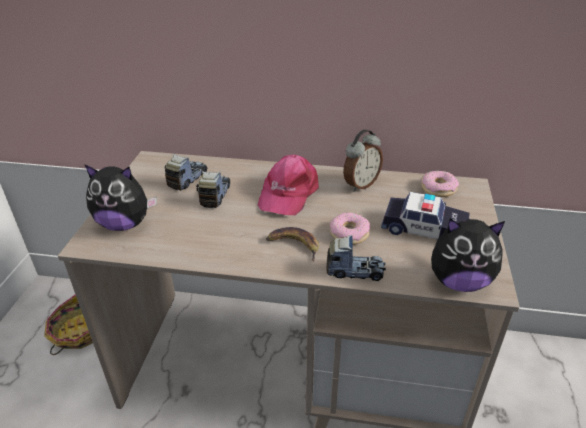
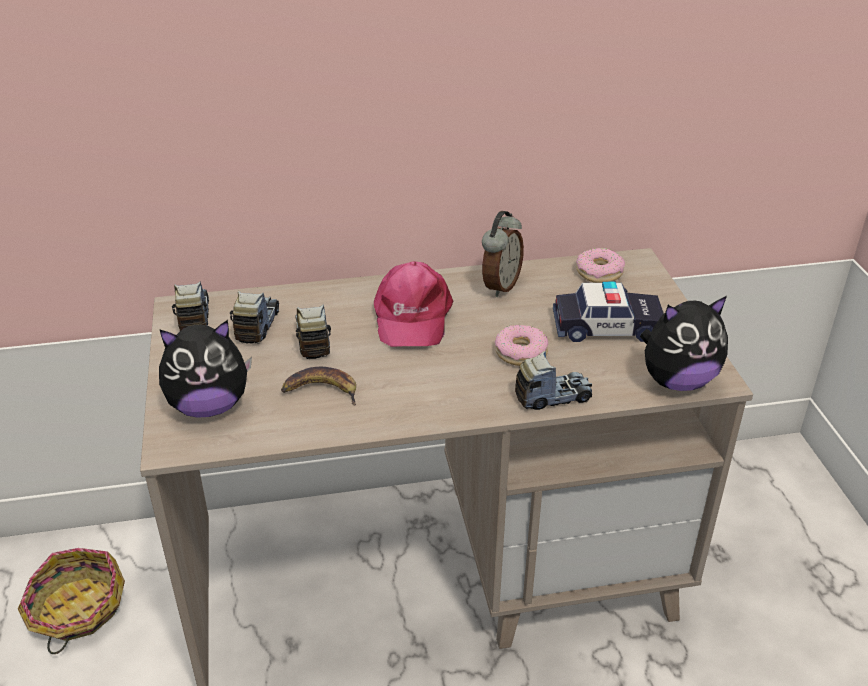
camera: 20 degrees left, 0 degrees up
banana [266,227,319,262] -> banana moved to [281,367,356,405]
none -> toy truck [172,282,209,331]

